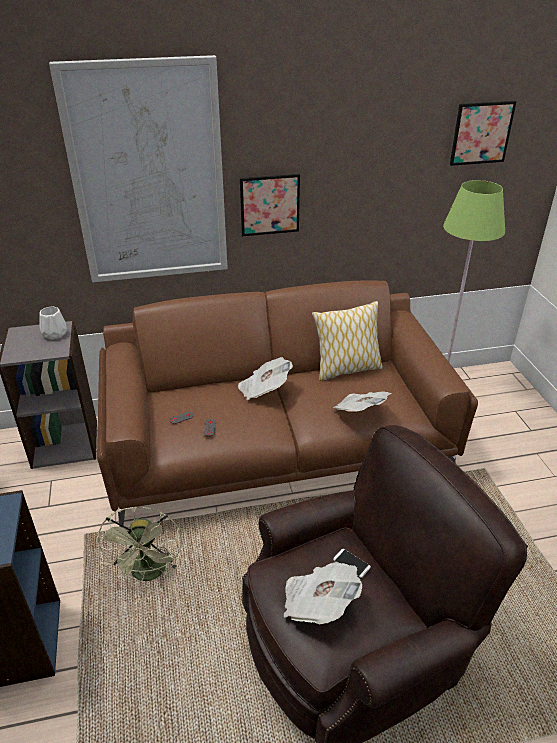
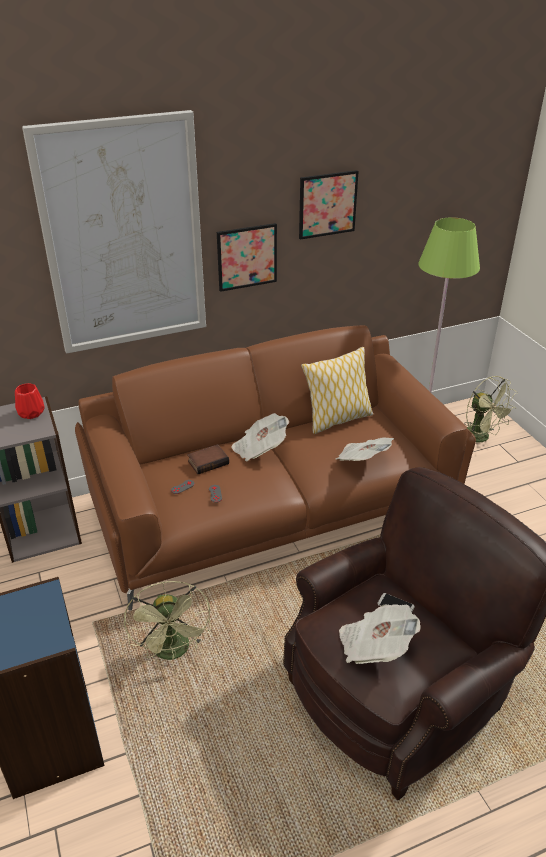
camera: 10 degrees left, 0 degrees up
white vase [40,307,67,340] -> red vase [15,383,45,419]
picture [450,101,517,166] -> picture moved to [299,170,359,240]
none -> book [187,444,229,475]
none -> green fan [464,376,517,443]

